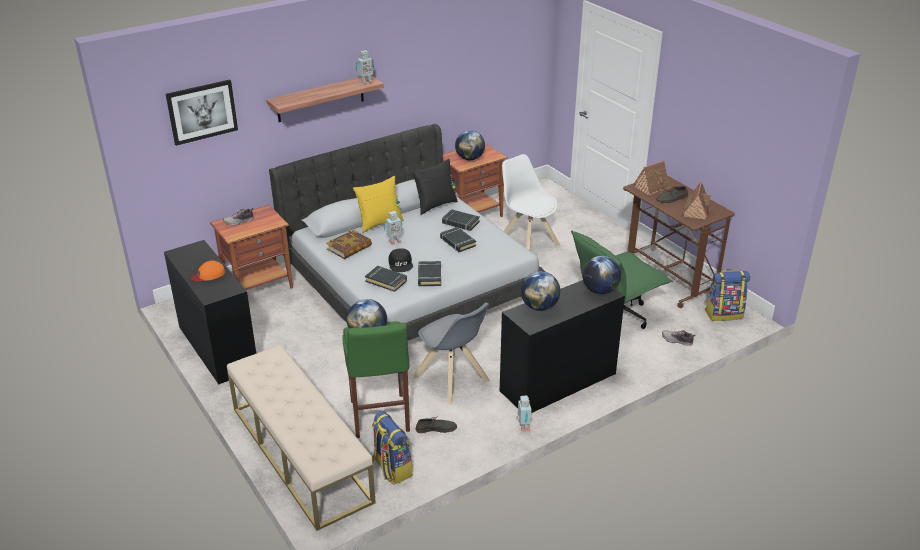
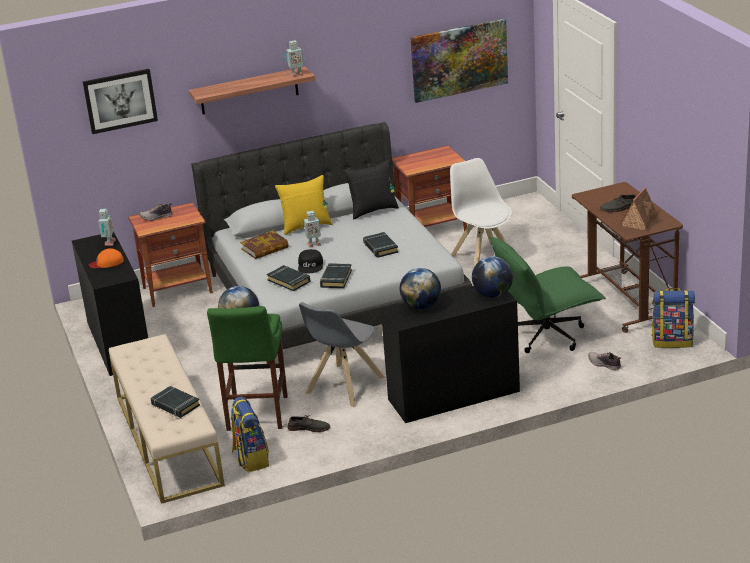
camera: 15 degrees right, 5 degrees down
grey chair [413,302,490,404] -> grey chair turned 60 degrees clockwise [299,302,385,407]
black book [442,209,480,231] -> black book moved to [151,386,200,418]
globe [455,130,485,160] -> none
toy robot [516,395,532,432] -> toy robot moved to [98,209,116,246]
toy house [634,160,671,195] -> none
none -> picture [410,19,508,103]

